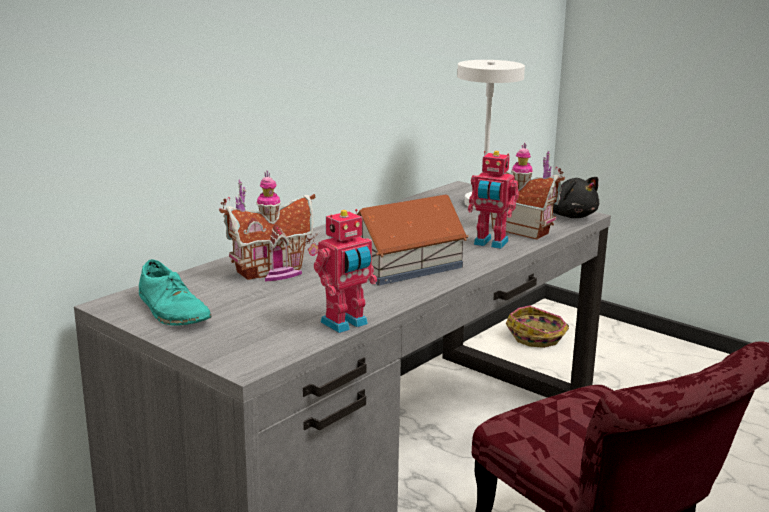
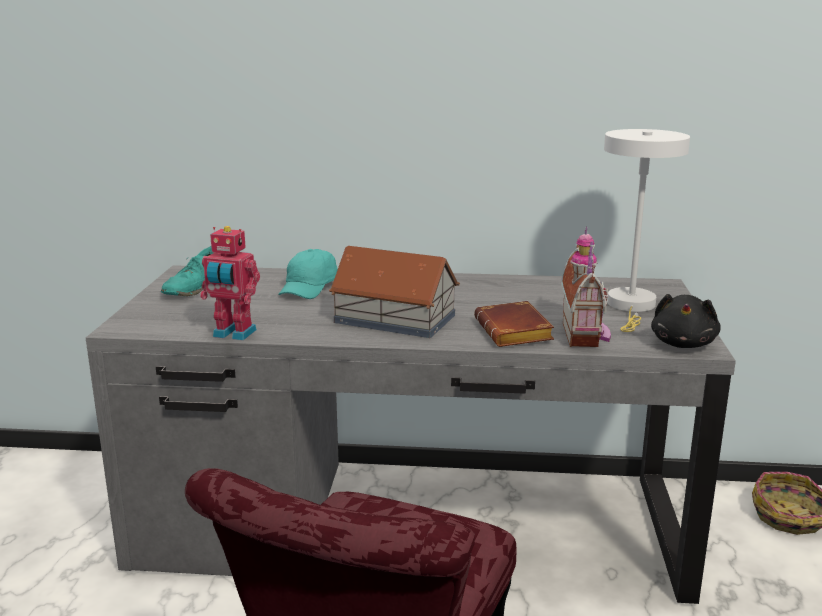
camera: 55 degrees right, 0 degrees up
toy house [219,171,318,282] -> turquoise cap [278,249,338,299]
toy robot [468,151,519,249] -> brown book [474,301,554,347]

